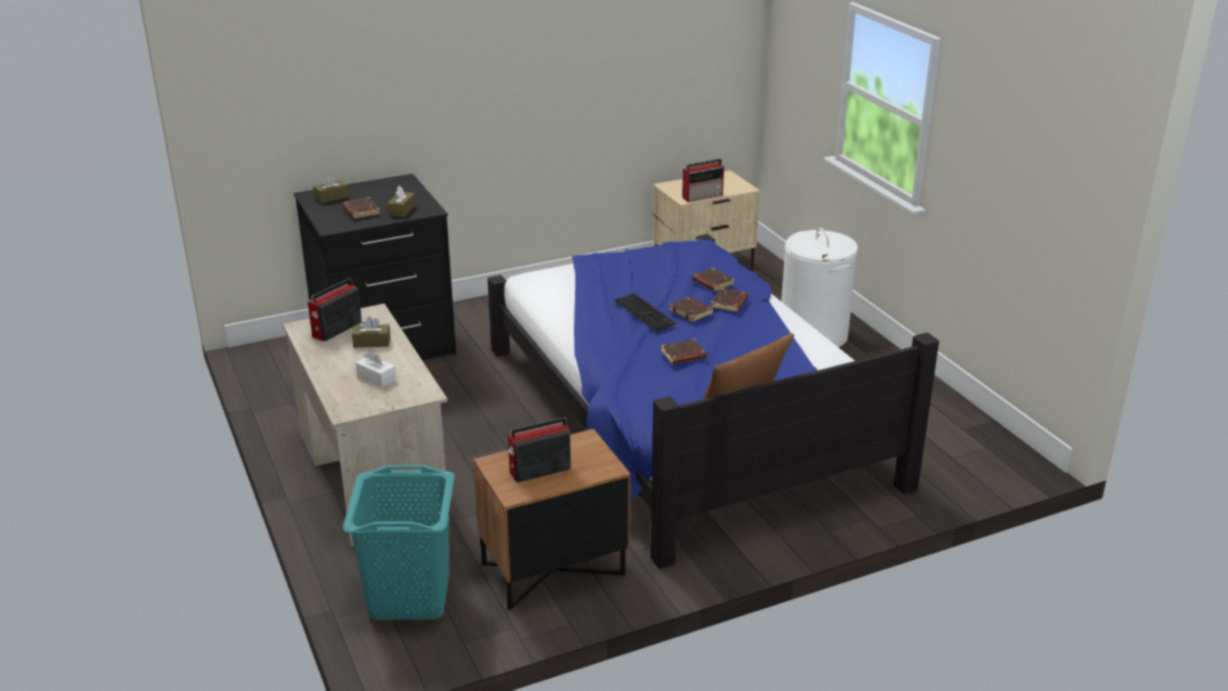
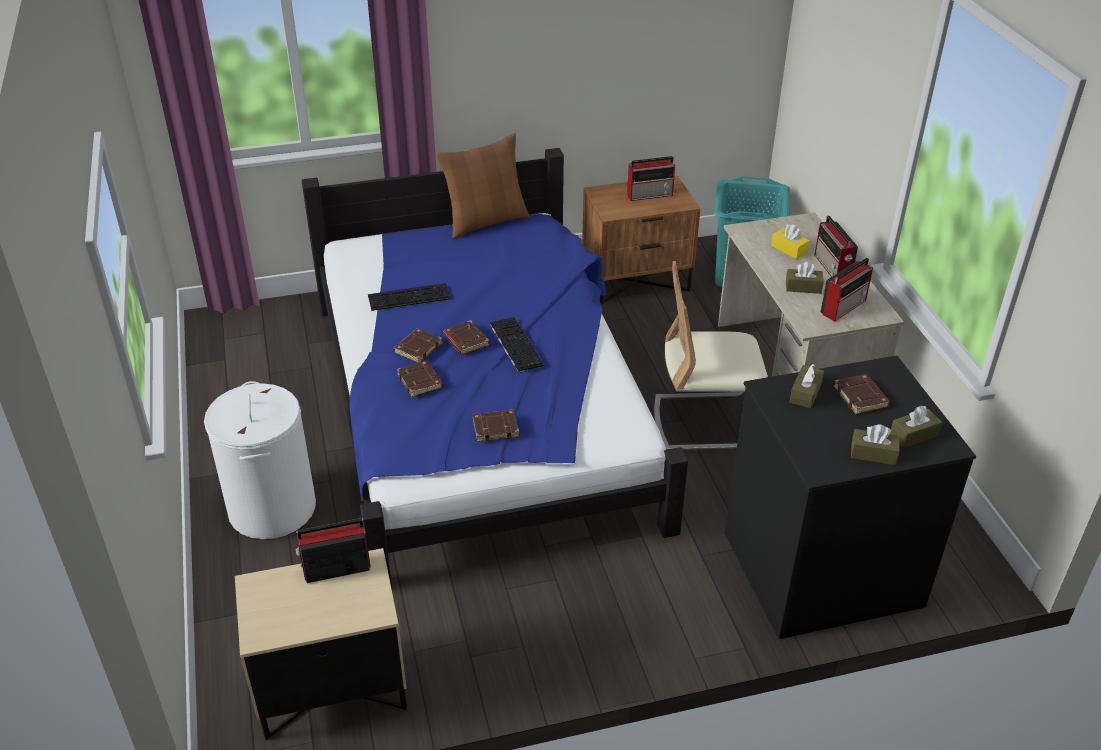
camera: 170 degrees left, 10 degrees up
white tissue box [355,351,397,387] -> yellow tissue box [771,225,810,259]
brown book [661,339,707,364] -> brown book moved to [473,409,519,442]
none -> keyboard [368,283,451,311]
none -> beige chair [654,261,768,450]
none -> radio [814,215,858,277]
none -> brown tissue box [851,425,900,465]

